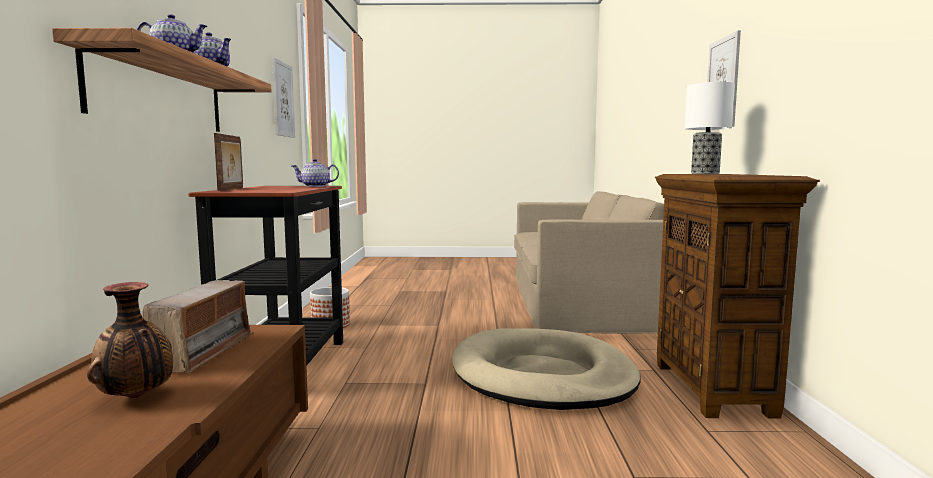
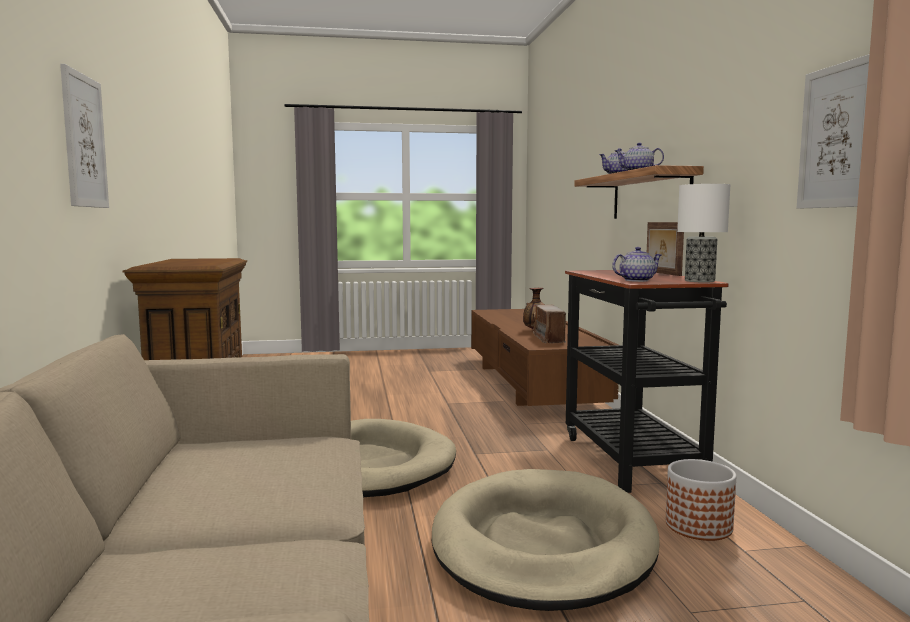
camera: 170 degrees right, 0 degrees up
table lamp [685,82,735,174] -> table lamp moved to [677,184,730,282]
none -> beige dog bed [432,469,660,611]

